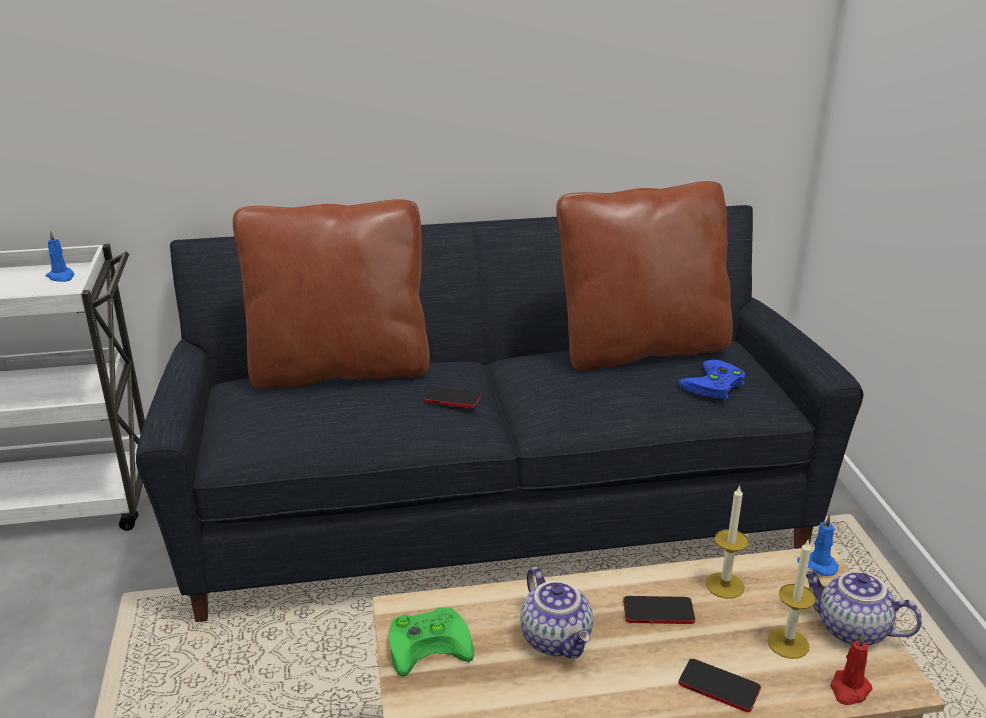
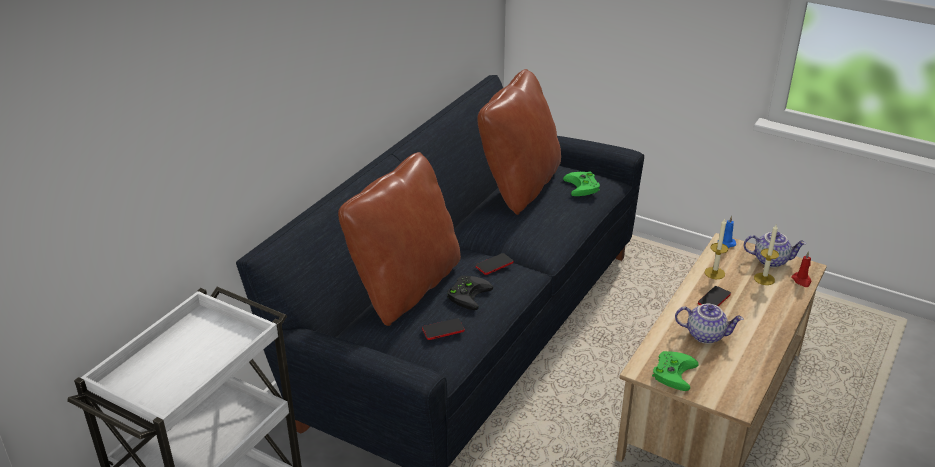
camera: 50 degrees left, 5 degrees up
blue candle [45,230,74,282] -> none
phone [678,659,761,712] -> phone moved to [422,318,465,340]
blue game controller [679,360,745,399] -> green game controller [563,171,600,196]
teapot [806,568,922,646] -> teapot turned 150 degrees counterclockwise [744,232,806,268]
none -> black game controller [447,276,493,310]

